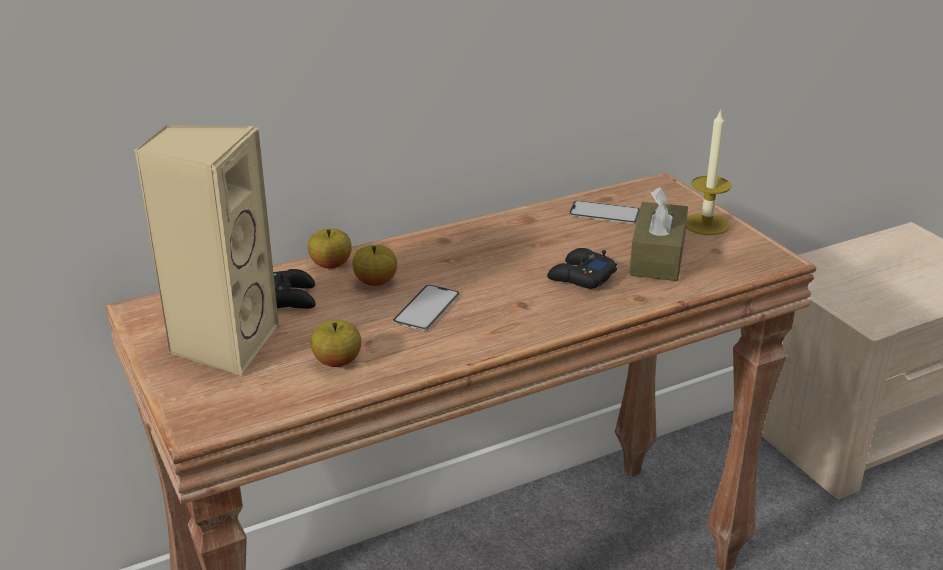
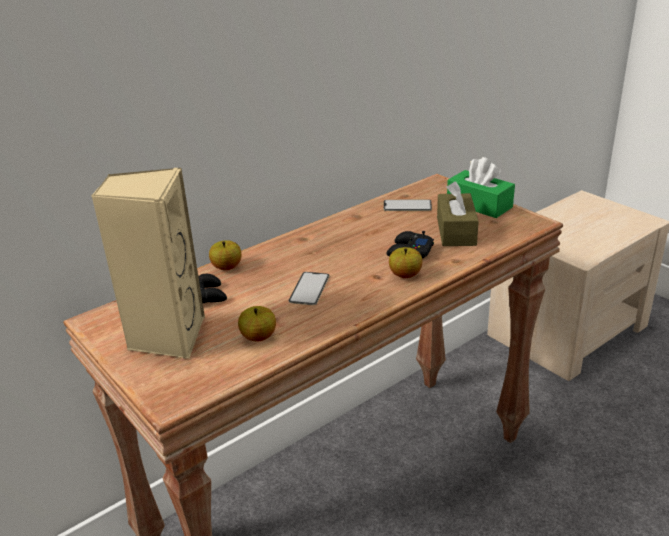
camera: 10 degrees left, 0 degrees up
apple [352,245,397,286] -> apple moved to [389,247,423,278]
candle [686,109,732,235] -> green tissue box [447,157,515,218]

